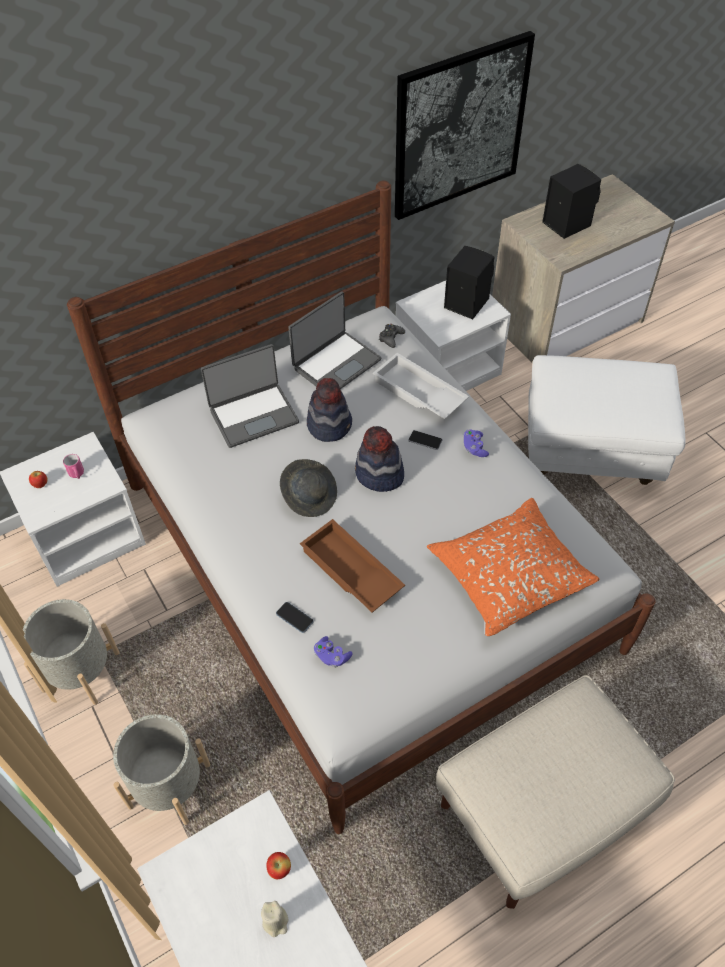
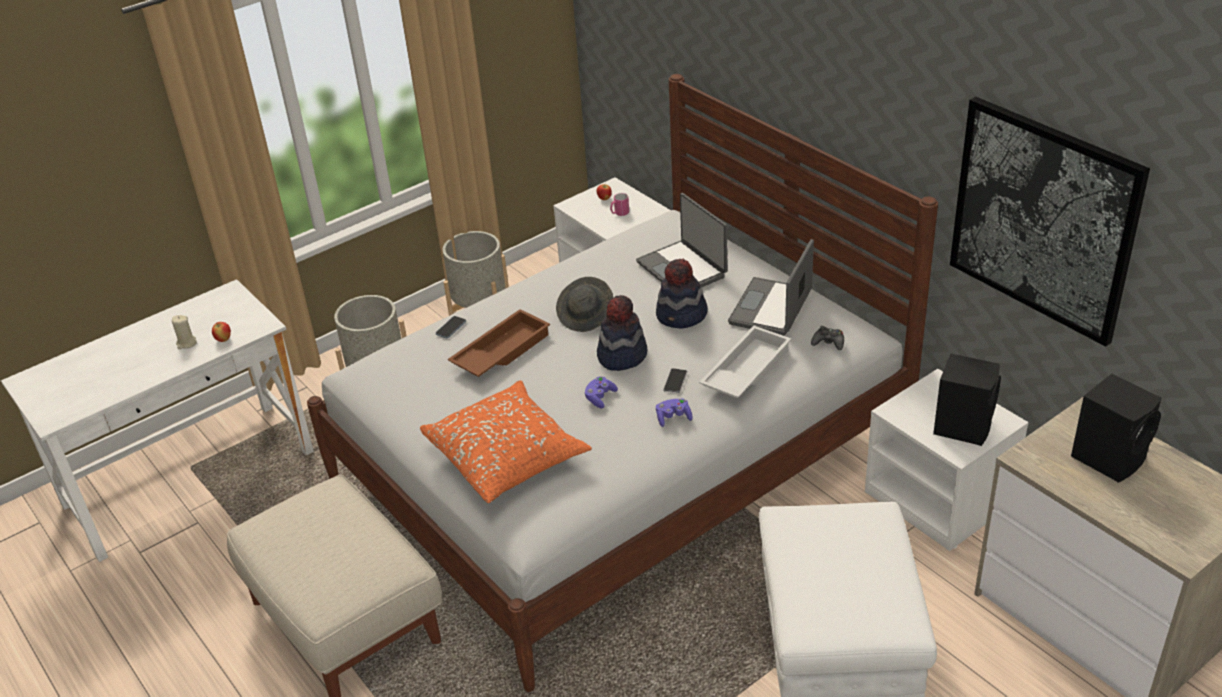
camera: 85 degrees right, 15 degrees down
laptop [288,291,381,389] -> laptop turned 75 degrees clockwise [728,239,814,336]
purple game controller [314,636,353,668] -> purple game controller moved to [584,376,618,408]

